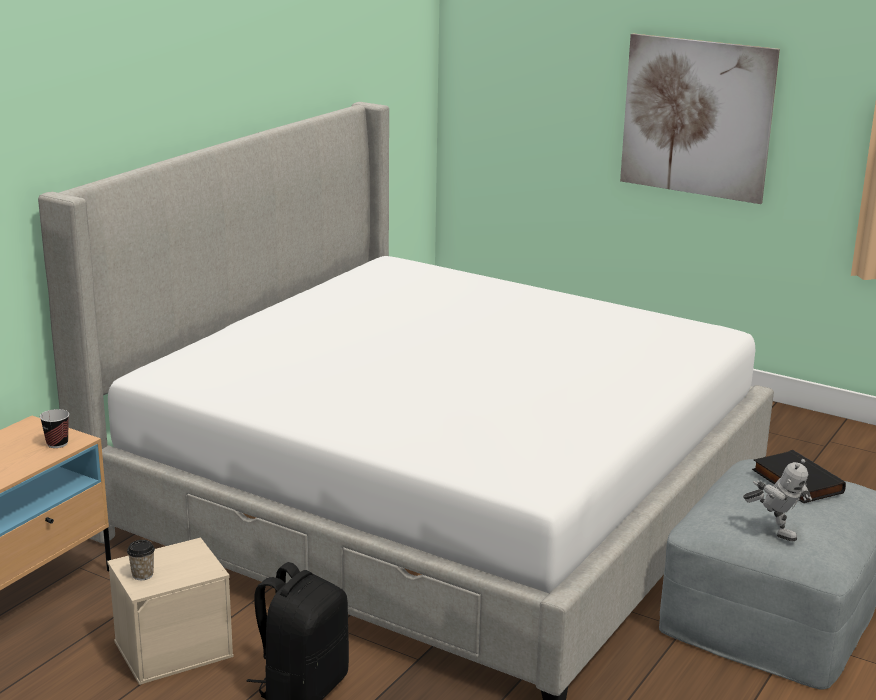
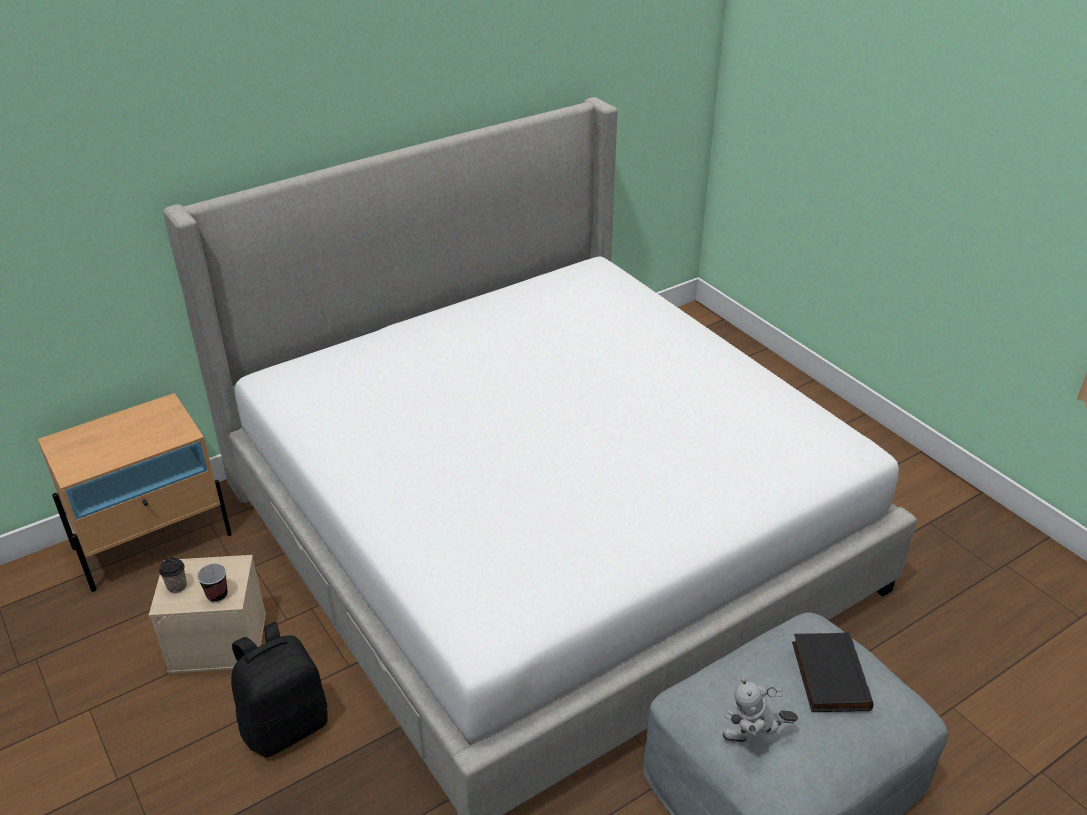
camera: 25 degrees right, 15 degrees up
cup [40,409,69,448] -> cup moved to [197,564,228,603]
picture [620,34,780,204] -> none
toy robot [743,459,812,541] -> toy robot turned 105 degrees clockwise [723,678,798,742]

